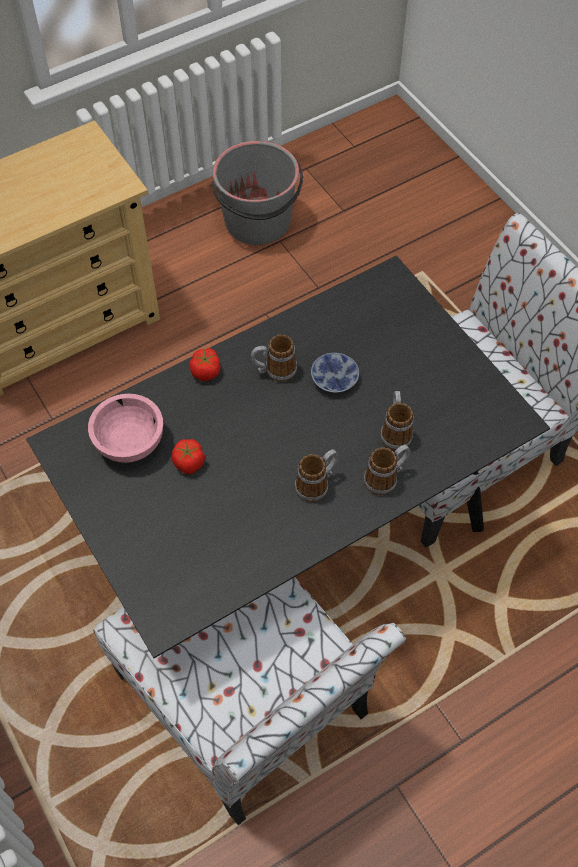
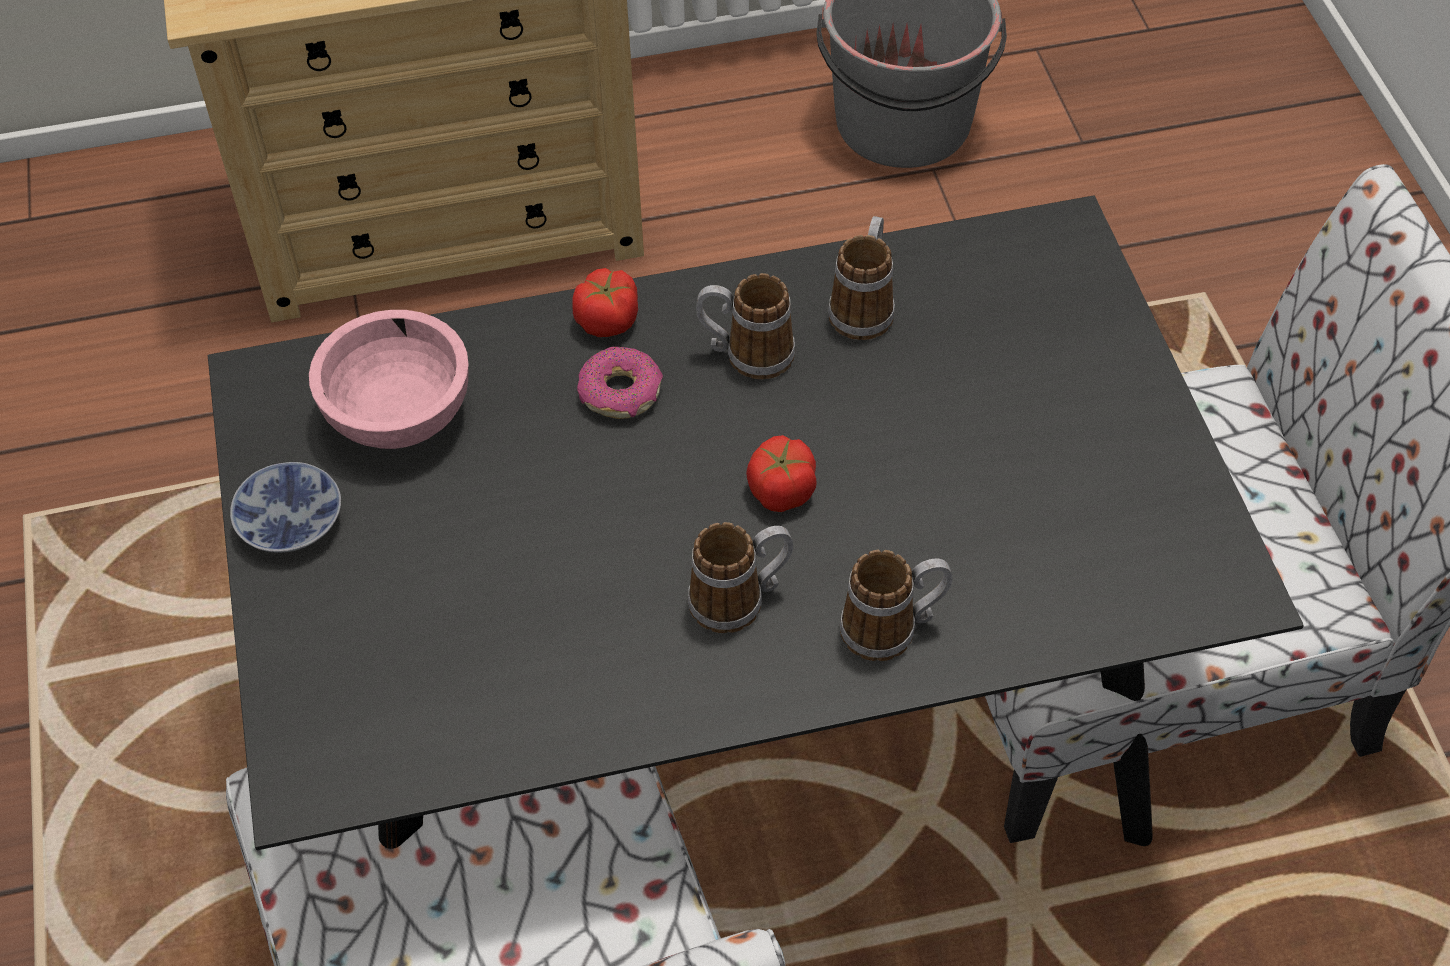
camera: 20 degrees right, 5 degrees down
tomato [171,439,205,474] -> tomato moved to [746,435,817,512]
bowl [311,353,359,393] -> bowl moved to [230,462,341,553]
mug [380,391,413,450] -> mug moved to [828,216,895,340]
none -> donut [577,347,663,419]

